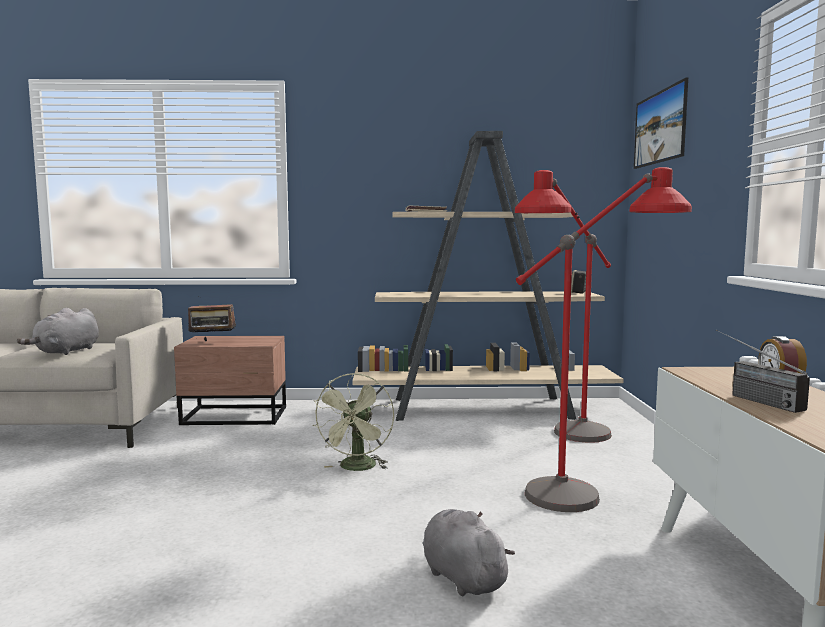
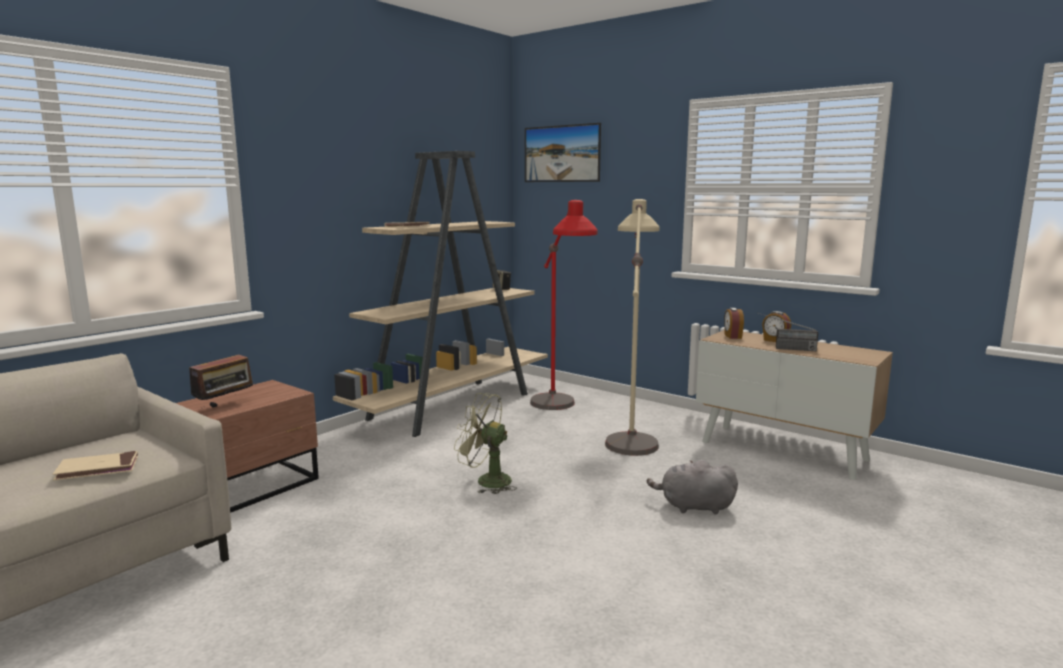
camera: 50 degrees left, 5 degrees up
grey plush toy [17,308,99,355] -> beige book [53,451,138,480]
green fan [312,373,394,471] -> green fan turned 150 degrees clockwise [454,393,517,494]
red floor lamp [516,167,692,512] -> beige floor lamp [605,199,660,456]
none -> alarm clock [724,308,744,339]

